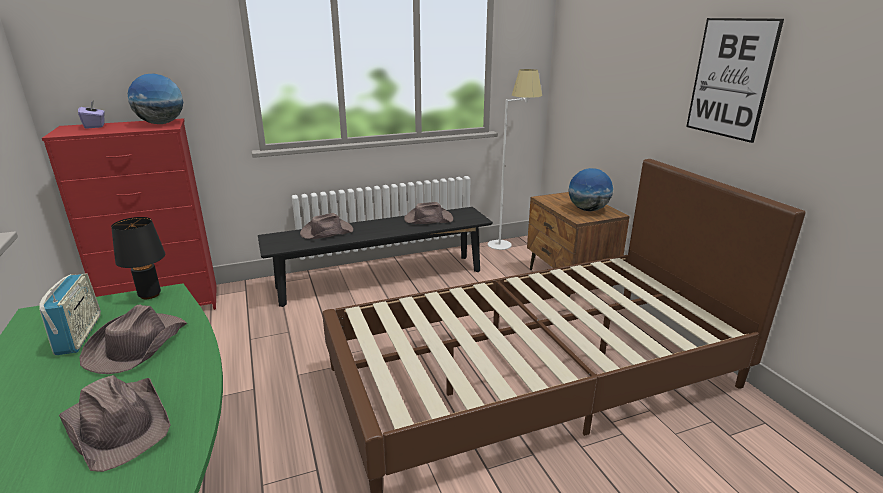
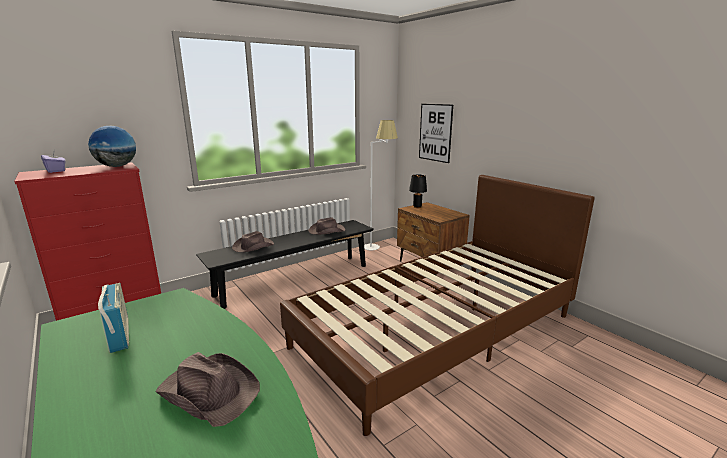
camera: 15 degrees left, 5 degrees down
brown hat [79,305,187,374] -> none
black table lamp [111,217,165,299] -> black table lamp moved to [409,175,427,208]
globe [568,168,613,211] -> none
picture [686,18,784,143] -> picture moved to [419,104,453,163]

